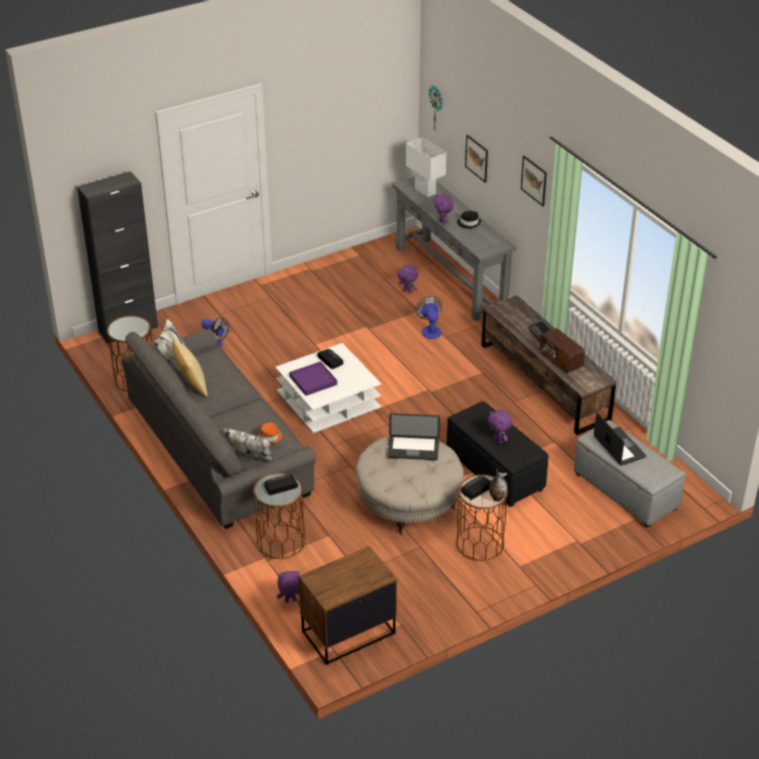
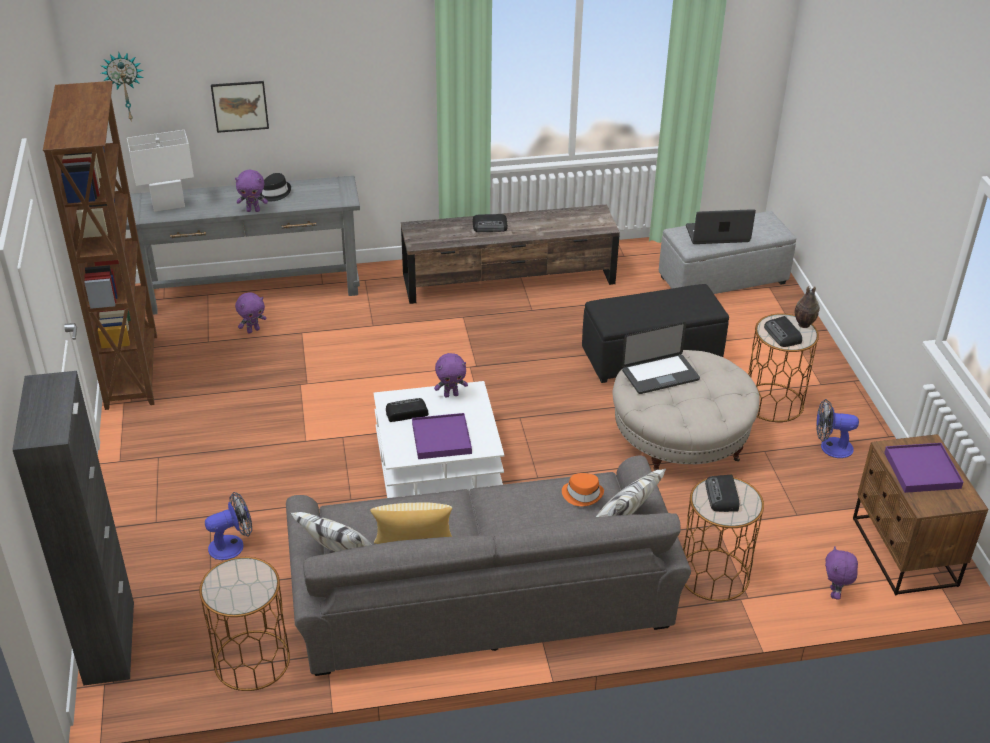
camera: 70 degrees left, 0 degrees up
laptop [387,413,440,460] -> laptop turned 45 degrees clockwise [622,322,700,394]
fan [415,296,442,339] -> fan moved to [816,399,859,458]
purple plush toy [488,410,512,443] -> purple plush toy moved to [434,353,468,398]
picture [521,156,547,206] -> none
radio [539,328,585,373] -> none
none -> brown bookcase [43,81,157,410]
none -> purple tray [884,443,963,493]

